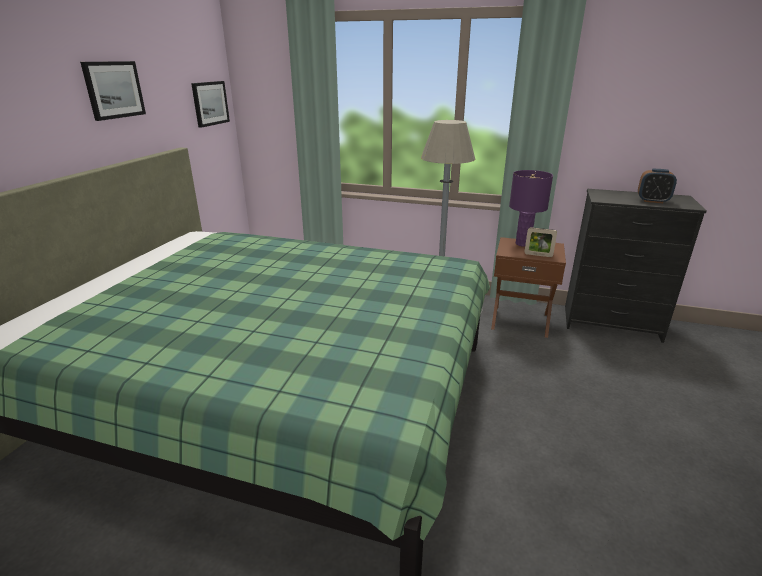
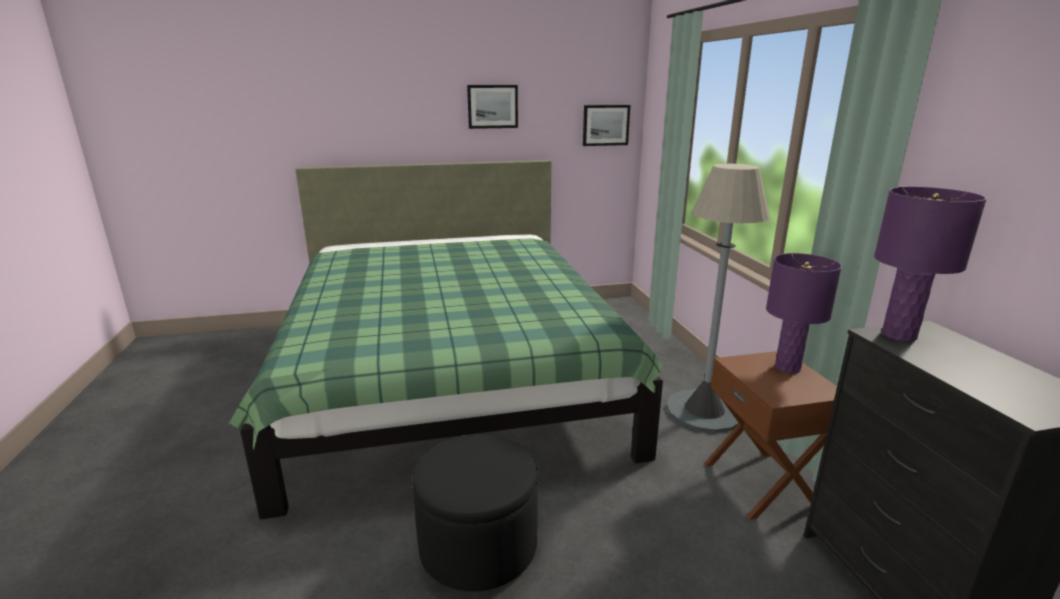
camera: 60 degrees right, 5 degrees down
picture frame [524,227,557,257] -> none
alarm clock [638,169,677,203] -> none
none -> black ottoman [412,434,538,591]
none -> purple table lamp [874,187,987,342]

